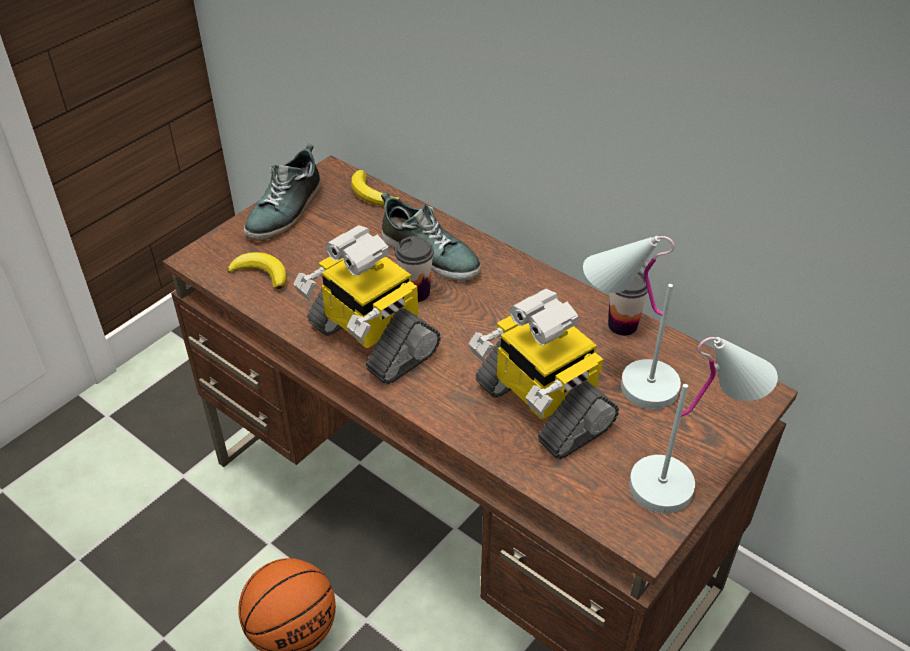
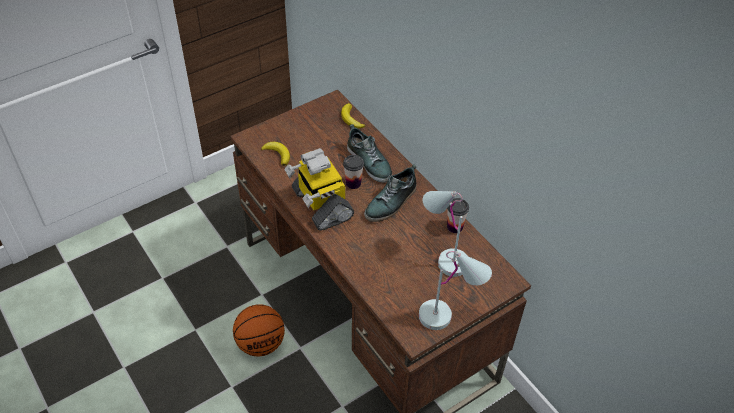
camera: 15 degrees right, 5 degrees up
shoe [244,144,322,241] -> shoe moved to [364,164,416,222]
toy robot [469,289,619,459] -> none

